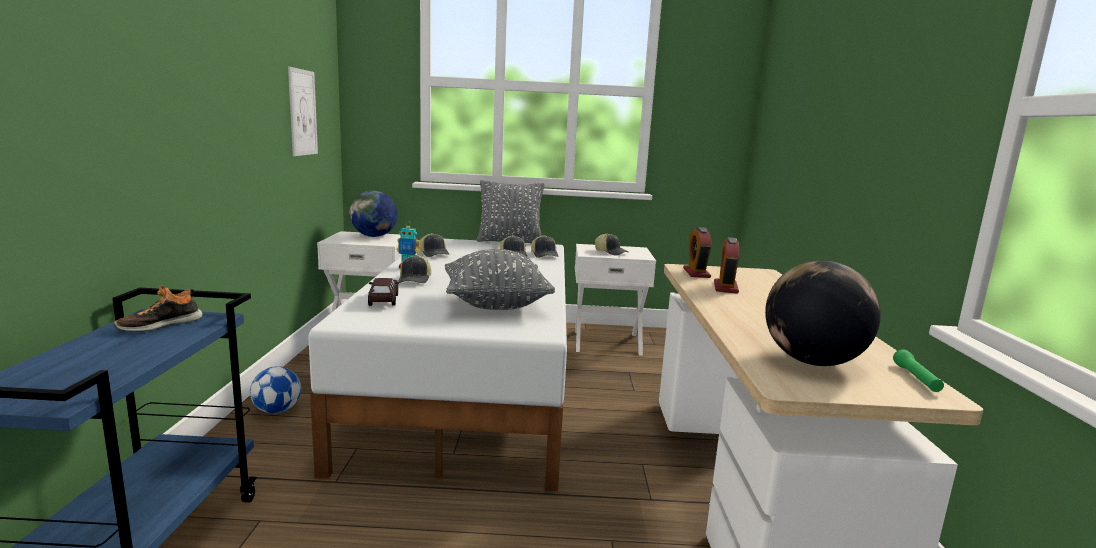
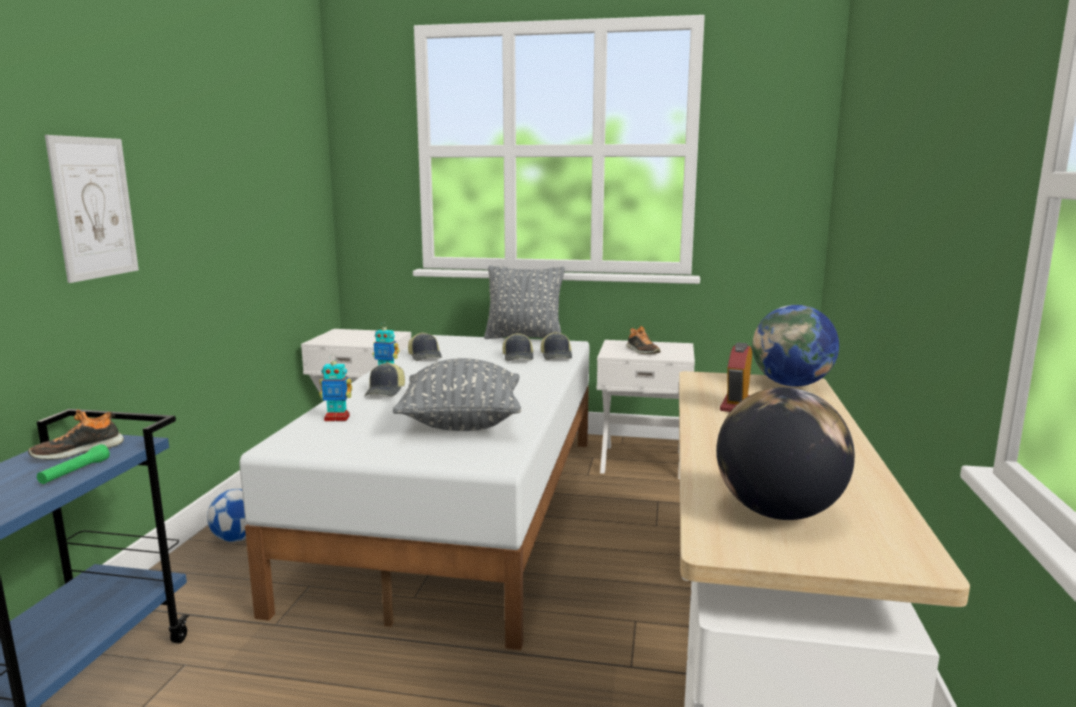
camera: 10 degrees right, 0 degrees up
picture [288,67,318,156] -> picture moved to [45,135,139,283]
globe [350,191,398,237] -> globe moved to [752,305,839,387]
brown toy car [368,278,399,306] -> toy robot [319,355,352,421]
cap [595,233,628,255] -> shoe [626,326,661,354]
alarm clock [683,227,712,278] -> none
green flashlight [893,349,944,392] -> green flashlight moved to [37,444,110,484]

